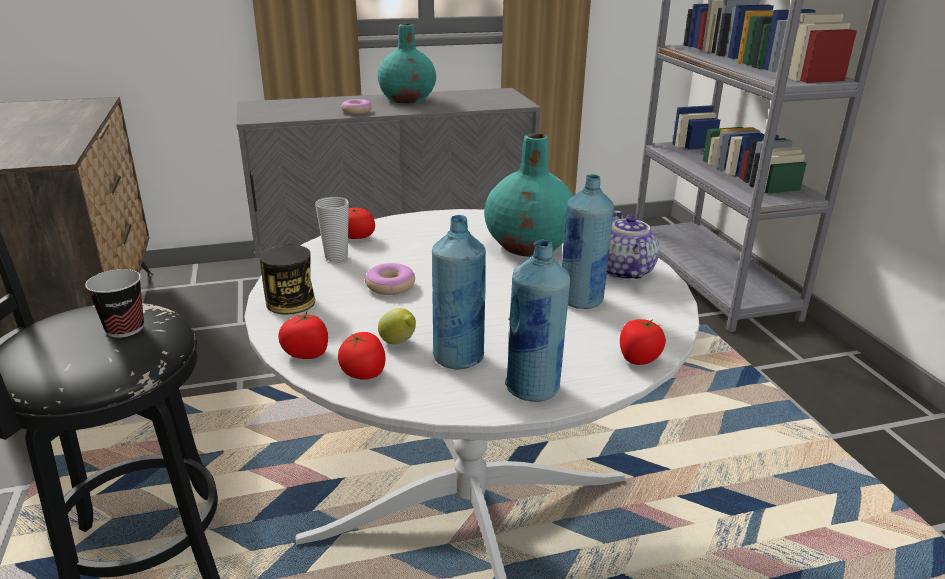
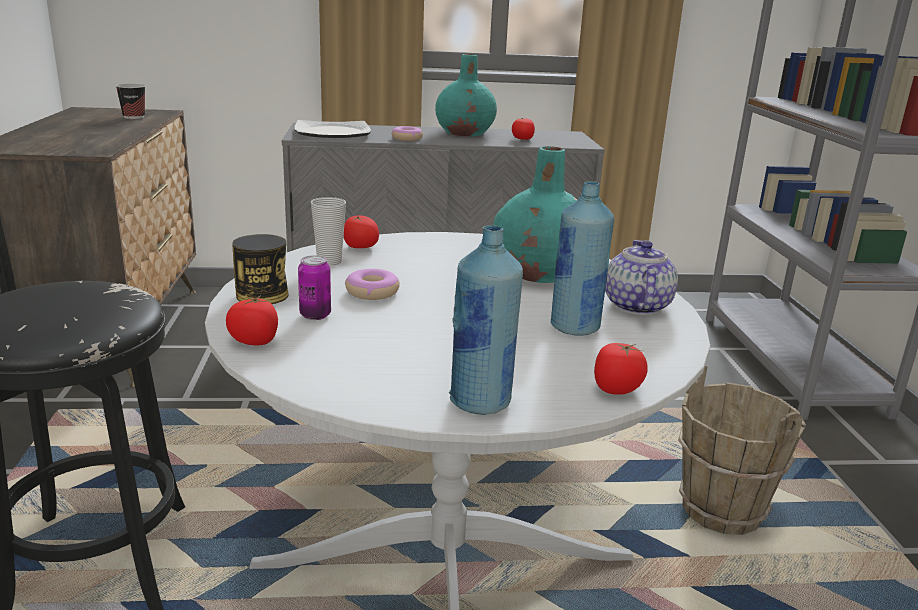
camera: 10 degrees right, 5 degrees down
cup [85,269,144,338] -> cup moved to [115,84,145,119]
tomato [338,332,385,380] -> tomato moved to [512,118,535,140]
lemon [378,308,416,345] -> none
blue bottle [432,215,486,369] -> none
none -> plate [295,120,371,138]
none -> can [298,255,331,320]
none -> brown bucket [678,366,806,535]

